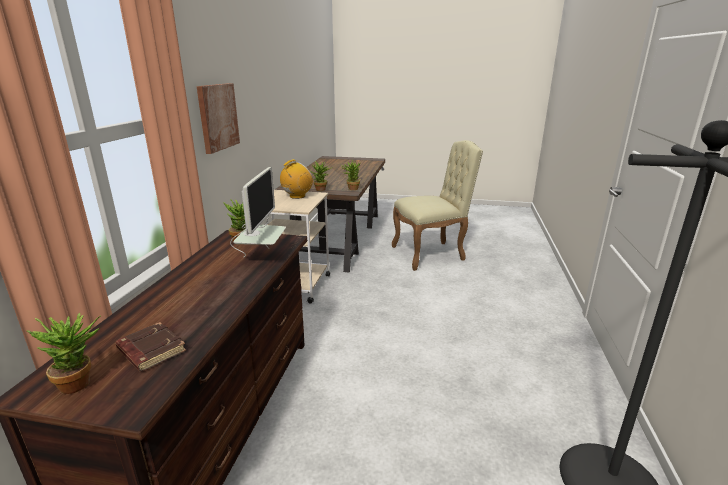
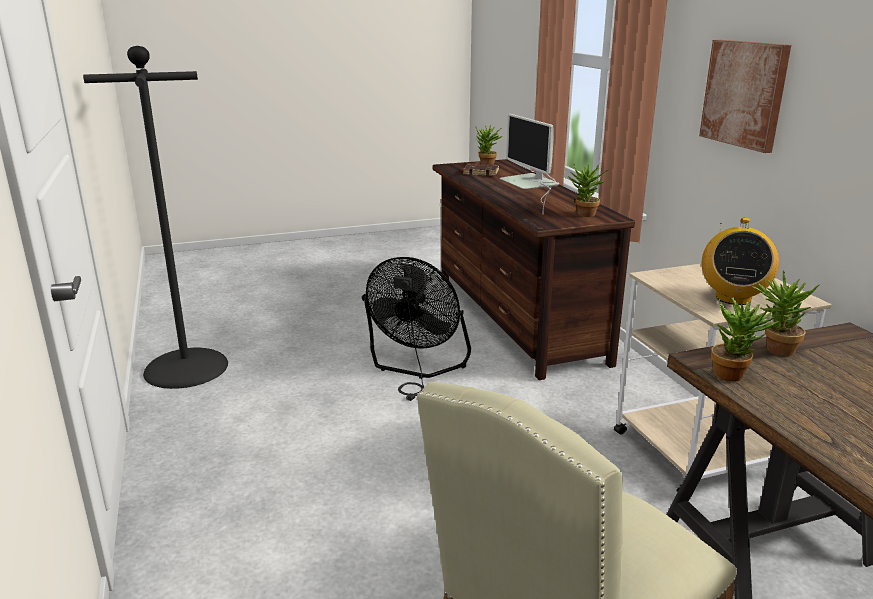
camera: 150 degrees right, 0 degrees up
none -> black fan [362,257,471,401]

